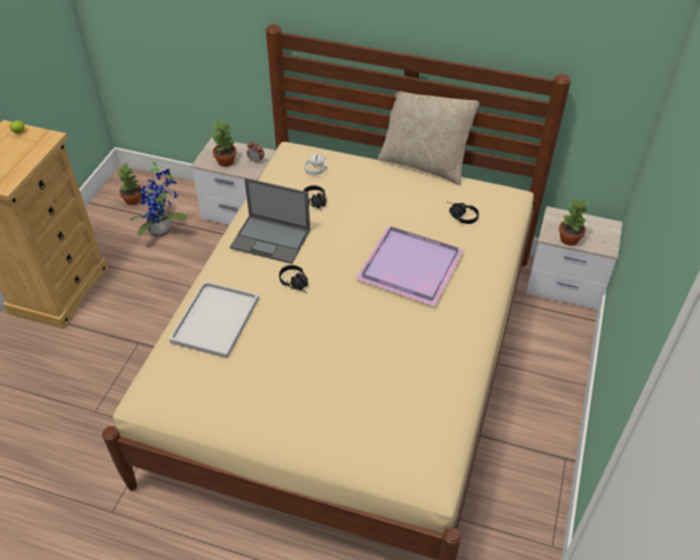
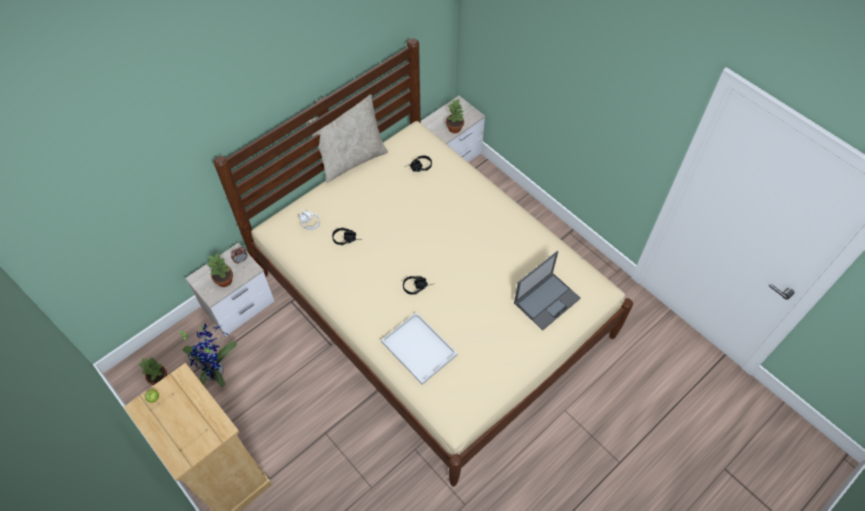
camera: 60 degrees left, 10 degrees up
laptop [230,178,310,264] -> laptop moved to [514,251,581,330]
purple tray [356,226,464,306] -> none

